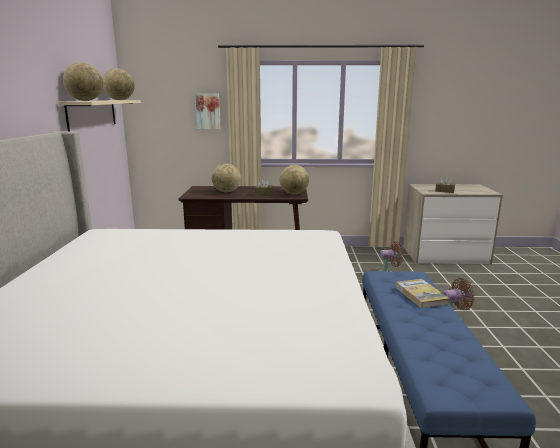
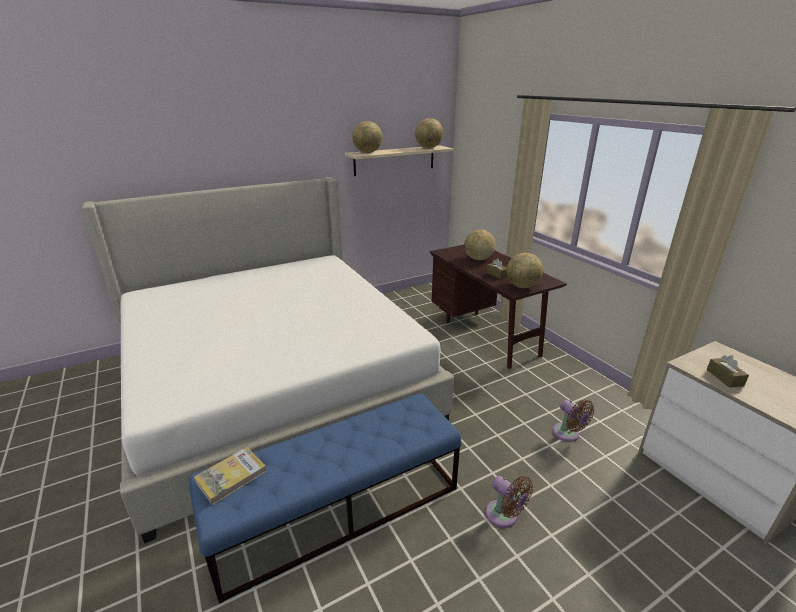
camera: 60 degrees right, 10 degrees up
picture [195,93,220,129] -> none
book [396,279,450,308] -> book moved to [194,447,267,505]

